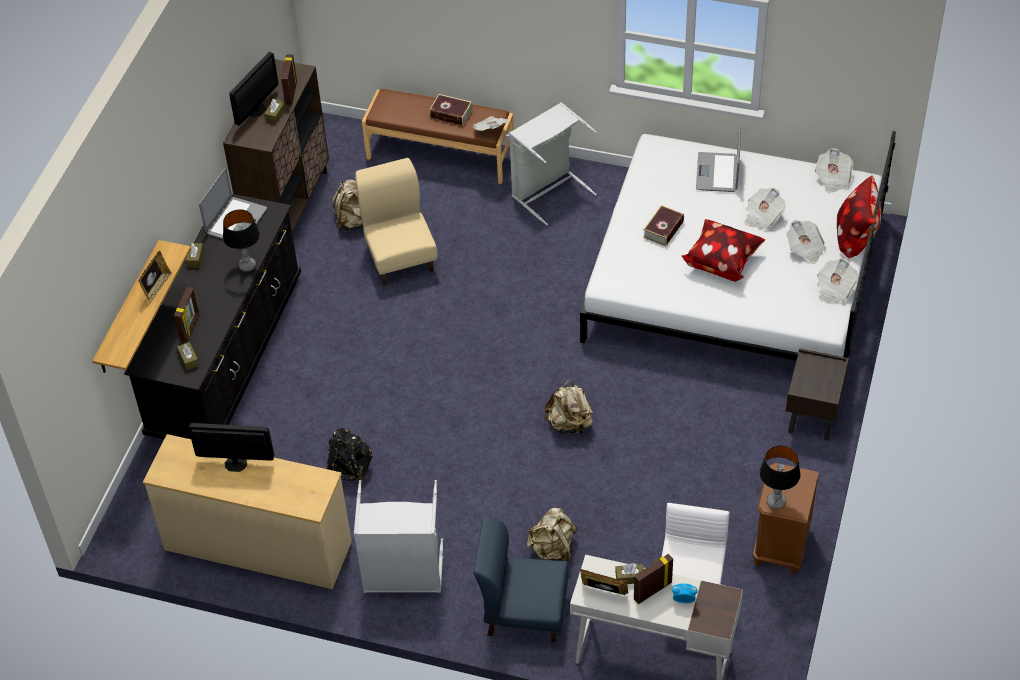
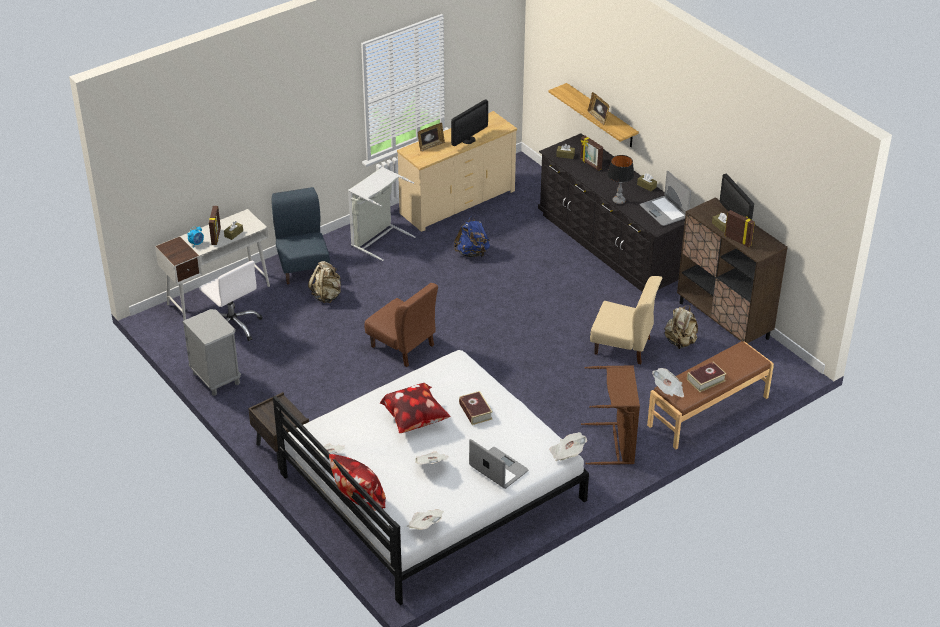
camera: 125 degrees right, 10 degrees down
black backpack [326,428,372,481] -> blue backpack [454,216,490,257]
blue chair [474,518,569,642] -> blue chair turned 60 degrees counterclockwise [272,187,330,284]
grey laundry basket [509,102,597,226] -> brown laundry basket [581,365,640,465]
beige backpack [544,380,594,434] -> brown chair [365,283,438,367]
picture frame [580,569,628,595] -> picture frame moved to [418,123,445,151]
brown nightstand [753,463,819,574] -> grey nightstand [182,309,241,396]
table lamp [759,445,801,509] -> none
newspaper [786,220,827,264] -> newspaper moved to [549,432,587,461]

